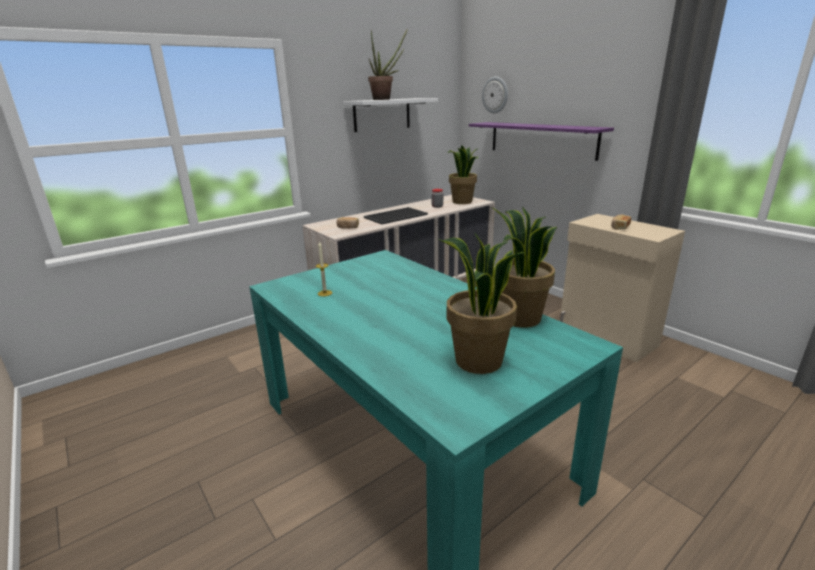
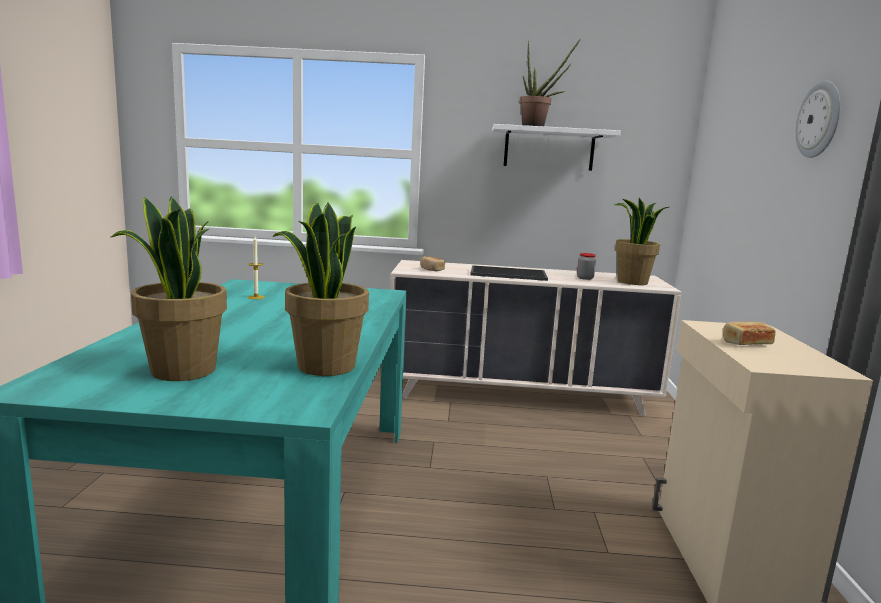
camera: 40 degrees right, 10 degrees down
purple shelf [469,122,614,161] -> none
wall clock [482,76,508,113] -> wall clock moved to [795,81,841,158]

